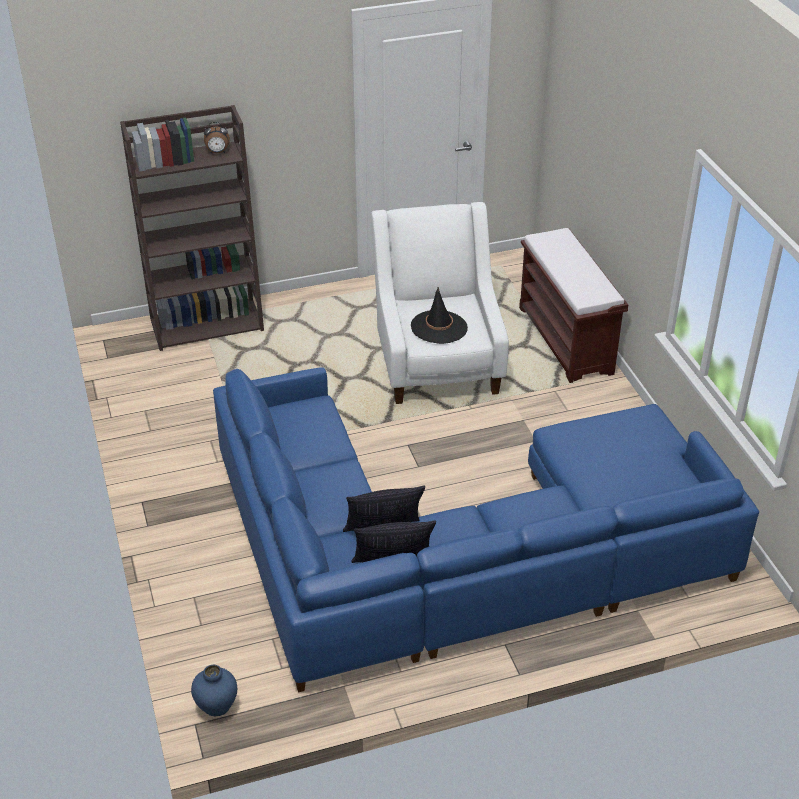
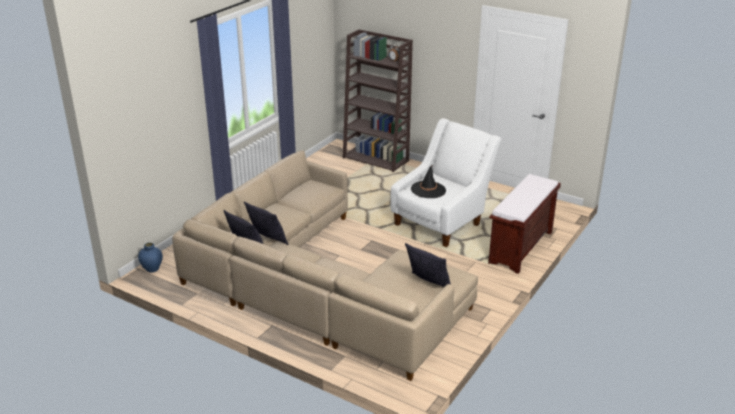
camera: 50 degrees right, 10 degrees down
blue sofa [213,367,759,693] -> beige sofa [172,150,478,381]
none -> pillow [405,243,451,287]

